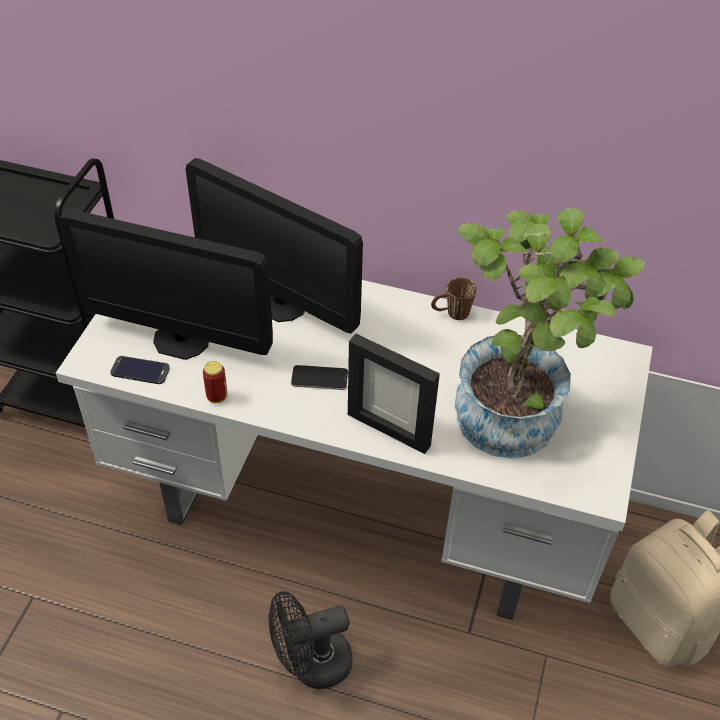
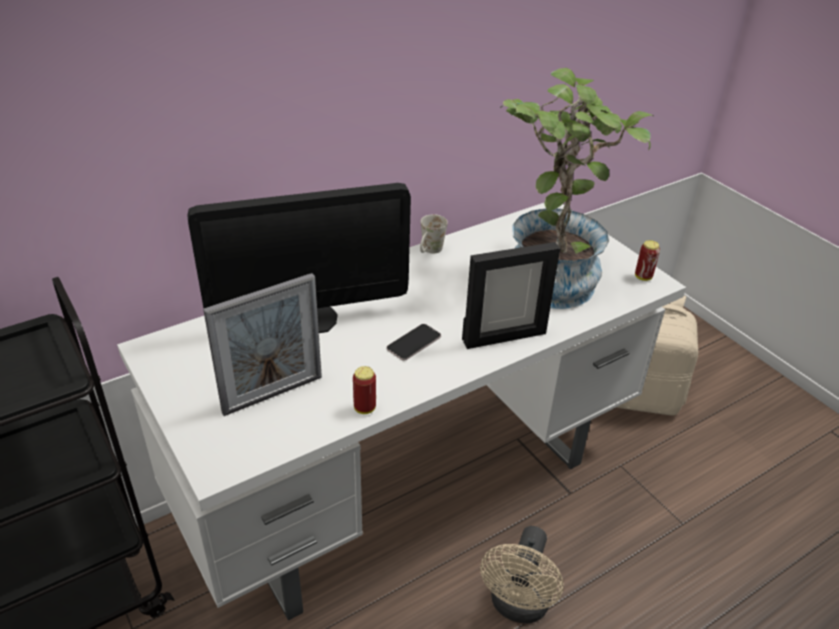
camera: 50 degrees left, 10 degrees down
monitor [59,209,273,360] -> picture frame [203,273,322,416]
phone [110,356,170,384] -> none
black fan [268,591,352,689] -> beige fan [480,526,564,623]
brown mug [431,278,477,320] -> white mug [420,214,448,253]
none -> can [635,240,660,281]

